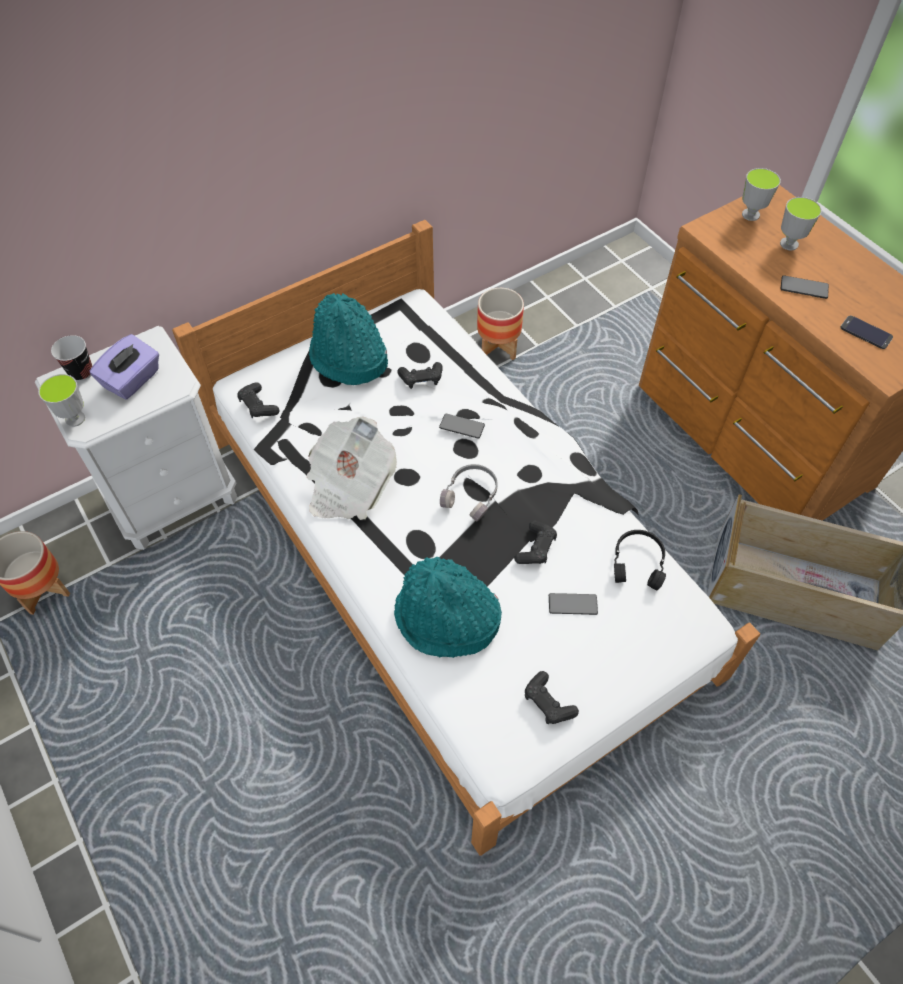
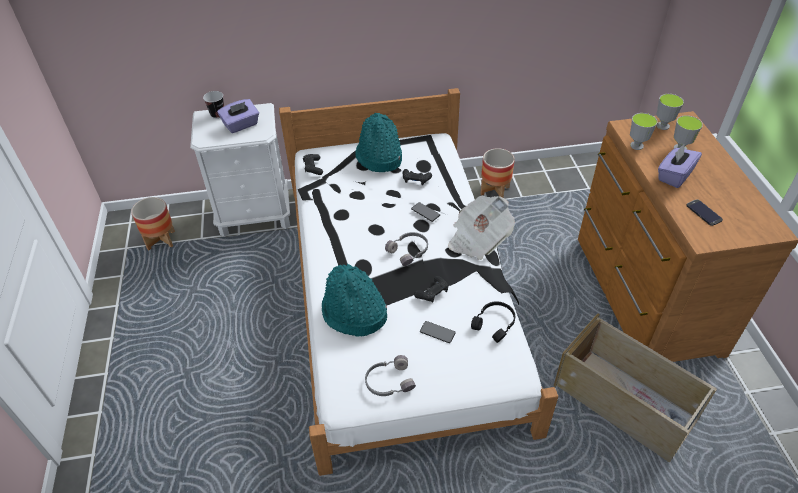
camera: 25 degrees right, 10 degrees down
cup [38,374,85,427] -> cup moved to [630,113,658,150]
newspaper [307,417,397,520] -> newspaper moved to [448,196,515,260]
black game controller [525,671,579,724] -> grey headphones [365,355,416,396]
phone [781,275,829,299] -> purple tissue box [658,145,702,188]

